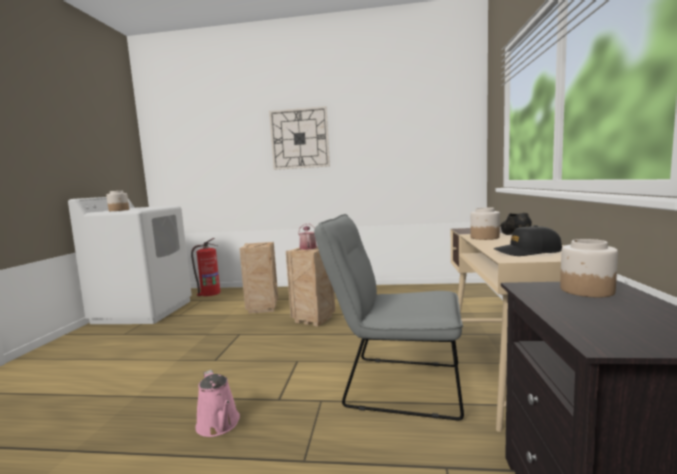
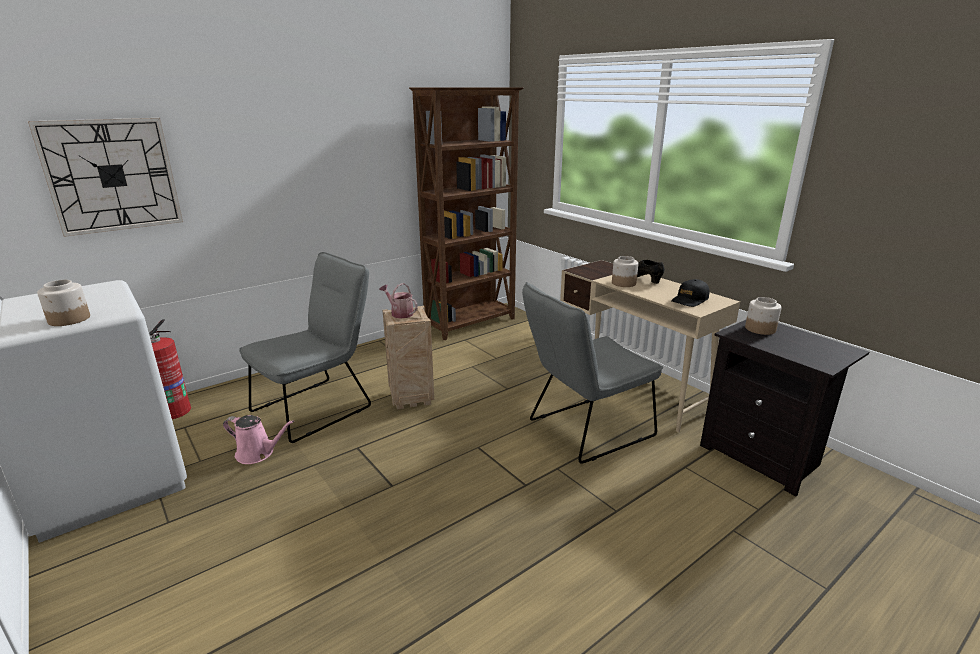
camera: 45 degrees left, 15 degrees up
pink watering can [195,370,240,437] -> pink watering can moved to [223,415,294,464]
crate [239,242,278,314] -> grey chair [239,252,371,443]
wall clock [269,106,330,170] -> wall clock moved to [28,118,183,237]
none -> brown bookcase [409,87,524,340]

